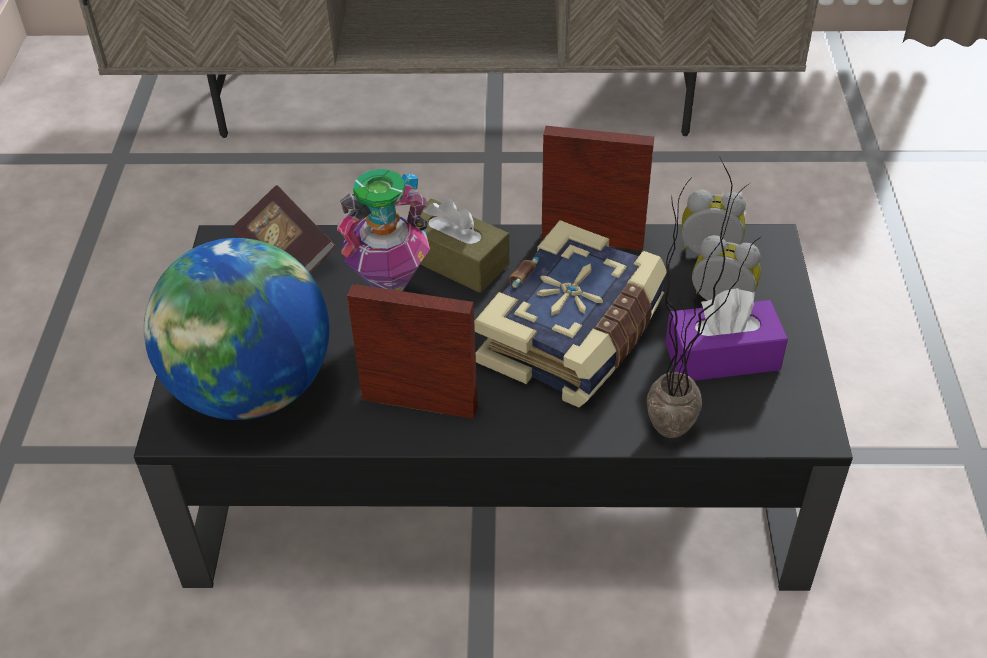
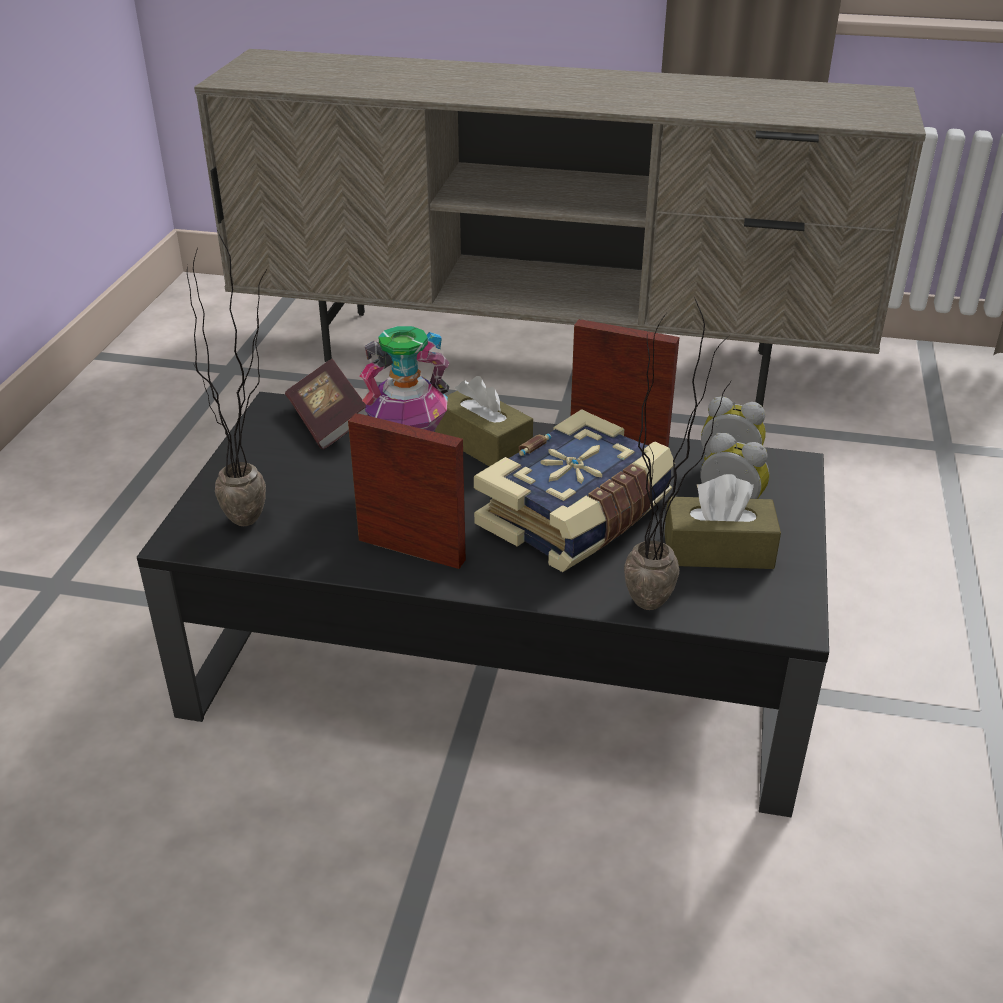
camera: 10 degrees right, 10 degrees down
globe [144,238,329,420] -> potted plant [187,230,268,526]
purple tissue box [665,288,788,381] -> brown tissue box [665,474,781,569]

